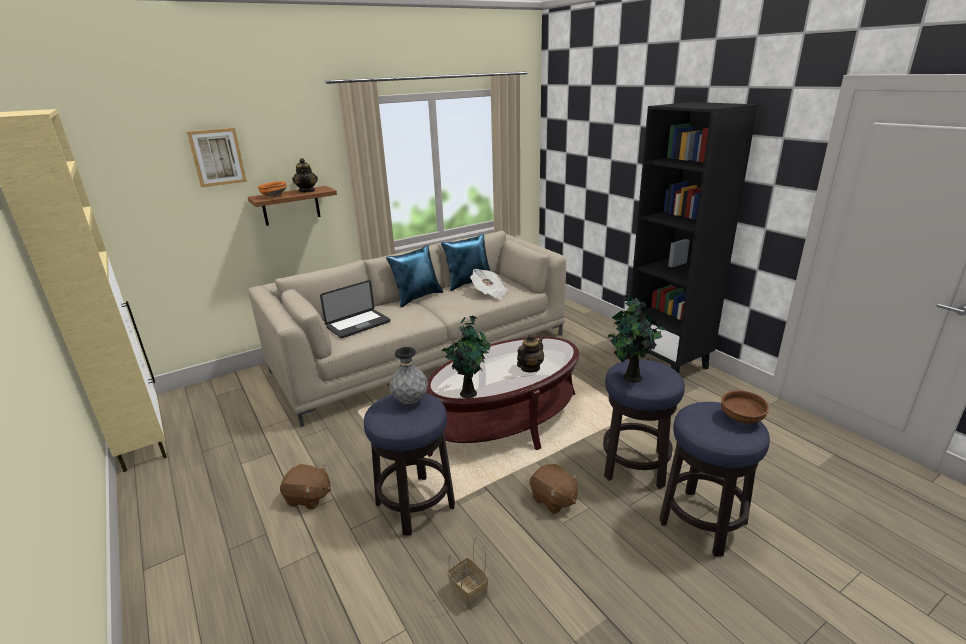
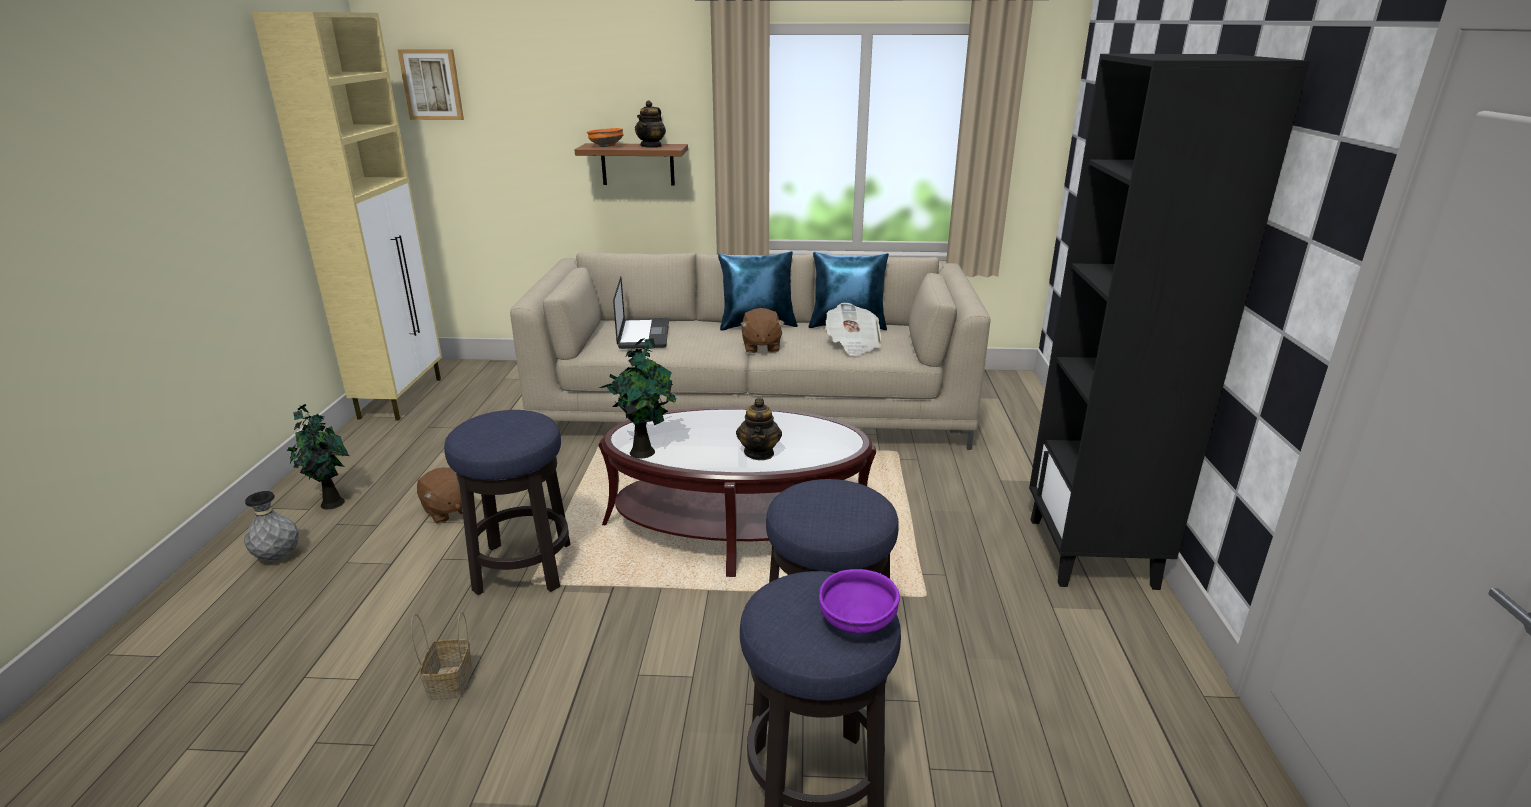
camera: 35 degrees right, 0 degrees up
picture [187,128,247,188] -> picture moved to [397,49,464,120]
laptop [320,280,391,338] -> laptop turned 90 degrees counterclockwise [613,277,669,349]
grey vase [389,347,428,404] -> grey vase moved to [244,491,299,561]
teapot [517,334,544,373] -> teapot turned 105 degrees clockwise [736,398,782,460]
brown plush toy [530,464,579,514] -> brown plush toy moved to [741,308,784,353]
potted plant [608,294,667,383] -> potted plant moved to [287,404,349,510]
brown bowl [721,390,769,423] -> purple bowl [819,569,900,634]

